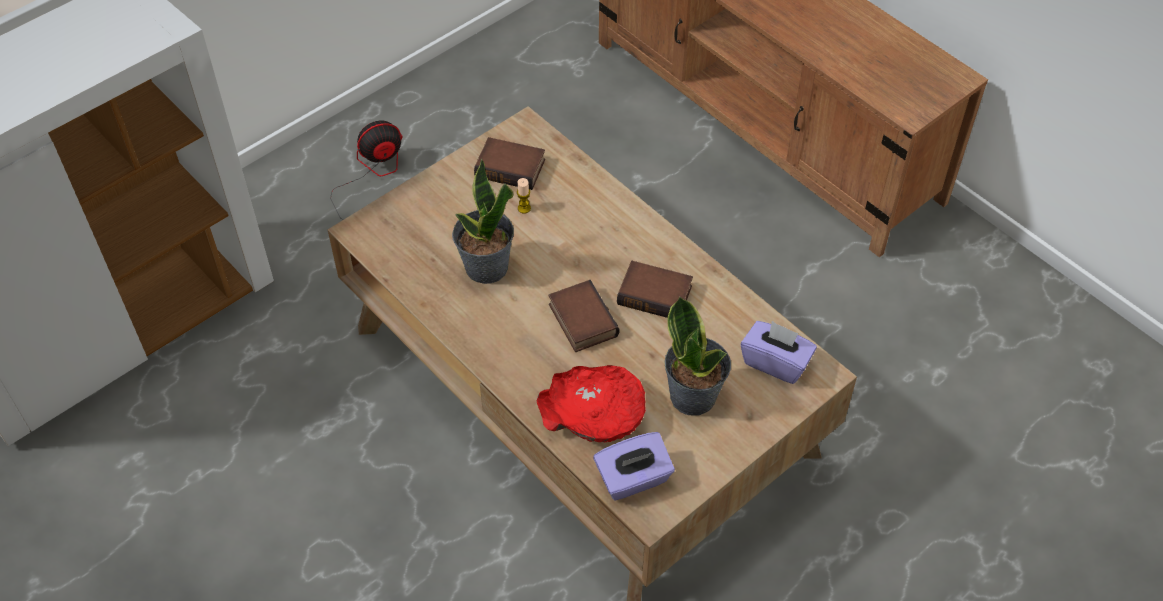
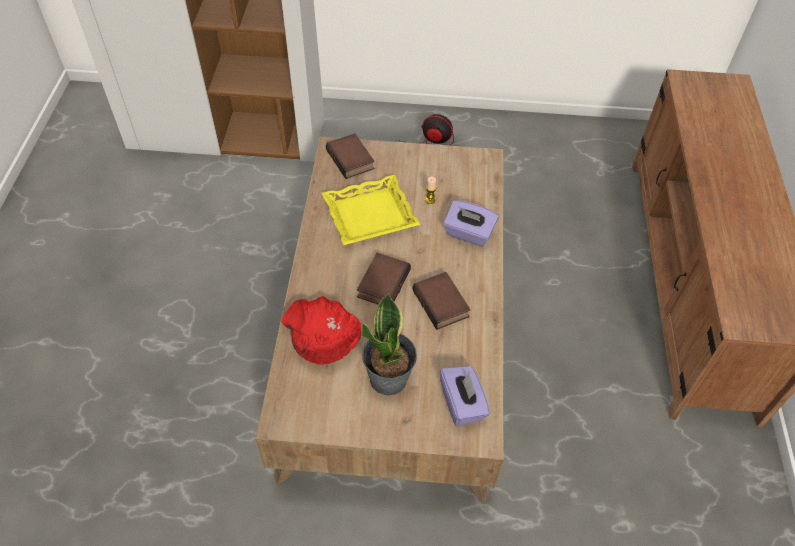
camera: 45 degrees right, 0 degrees up
potted plant [452,158,514,284] -> yellow tray [322,175,420,245]
book [474,137,545,190] -> book moved to [326,133,374,179]
purple tissue box [593,432,675,501] -> purple tissue box moved to [443,200,499,246]

